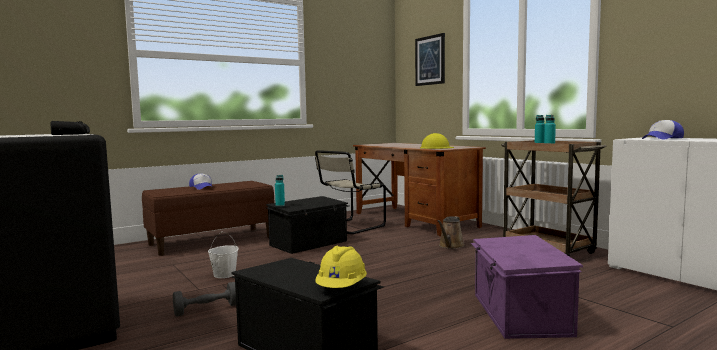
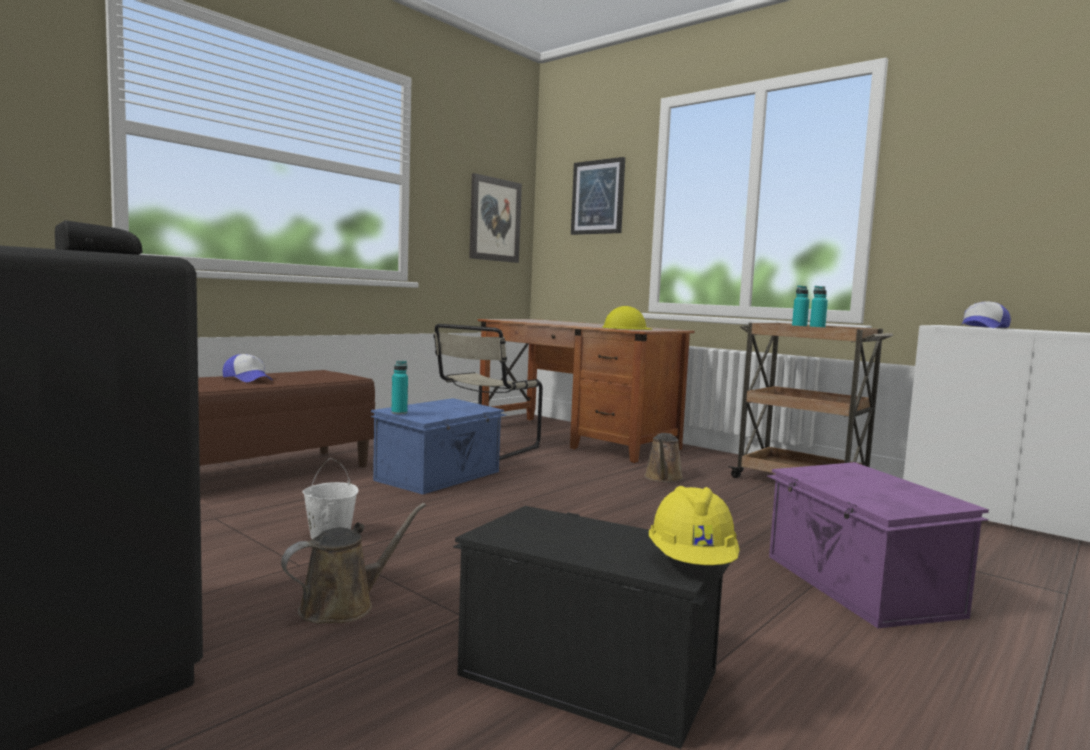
camera: 15 degrees left, 0 degrees up
grey dumbbell [173,282,236,317] -> brown watering can [281,503,426,624]
black storage box [266,196,349,254] -> blue storage box [370,398,506,494]
none -> picture [469,173,522,263]

